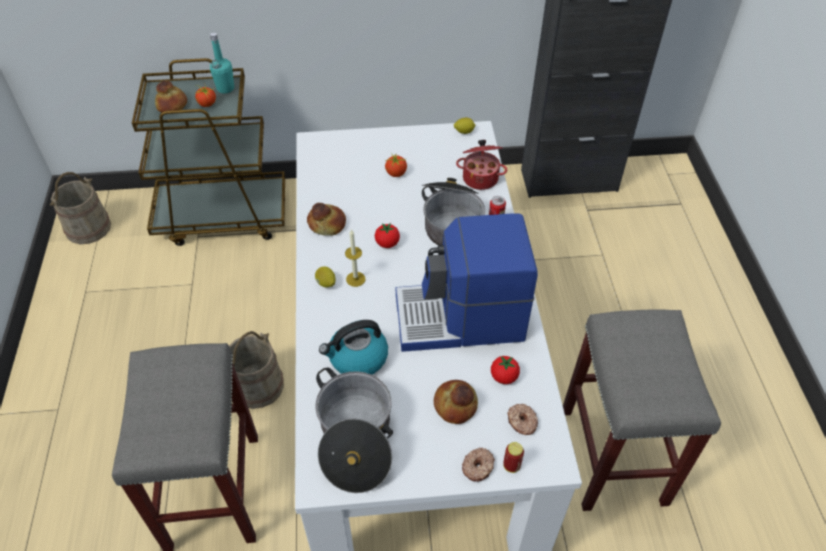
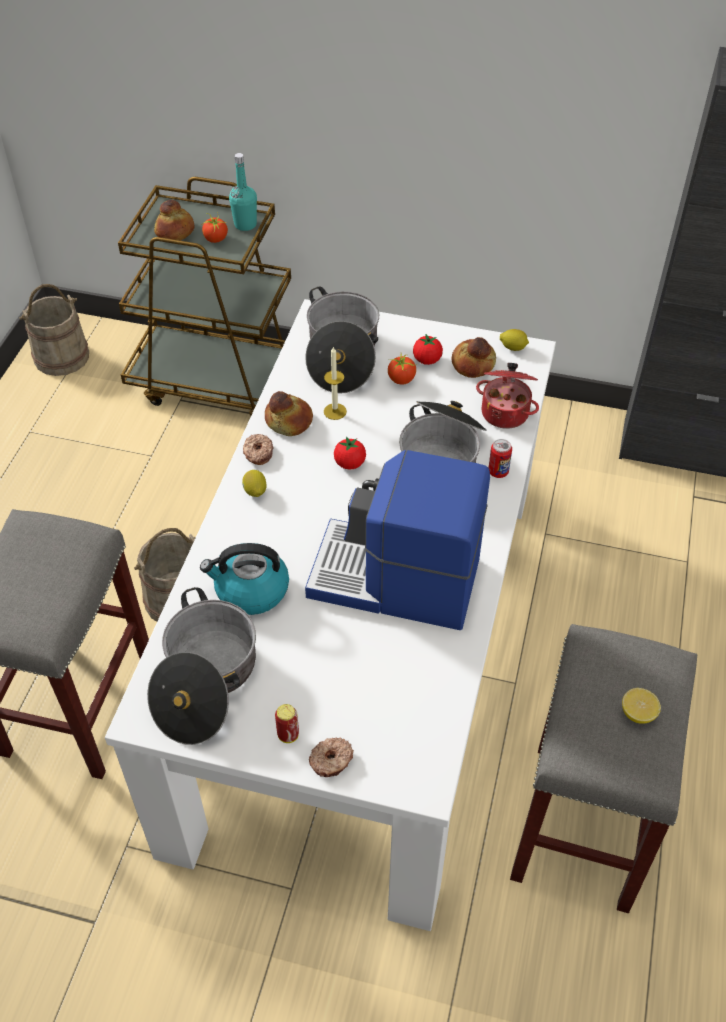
camera: 20 degrees right, 0 degrees up
candle [345,229,365,287] -> candle moved to [324,346,347,420]
bread [434,380,478,424] -> bread moved to [452,337,496,378]
tomato [491,356,520,384] -> tomato moved to [413,334,443,365]
can [503,442,524,473] -> can moved to [275,704,299,743]
donut [507,404,538,435] -> donut moved to [243,434,274,465]
none -> cooking pot [305,286,379,394]
none -> lemon [622,688,661,724]

